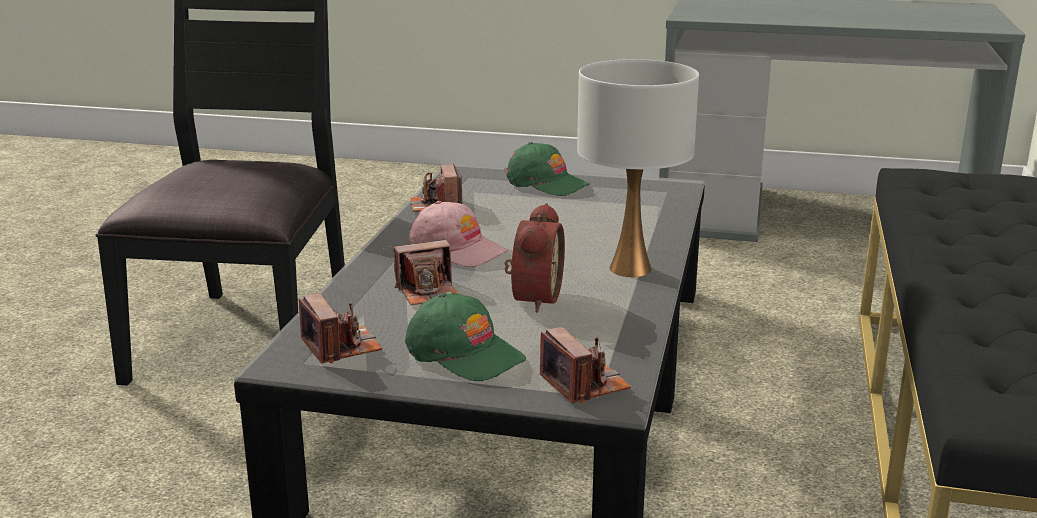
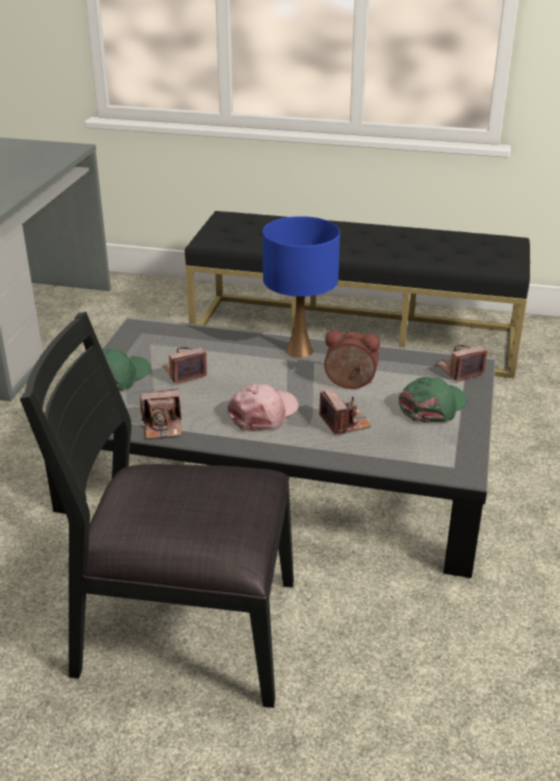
camera: 90 degrees left, 10 degrees up
camera [299,294,382,363] -> camera moved to [163,347,207,384]
white table lamp [577,59,699,277] -> blue table lamp [262,216,340,358]

